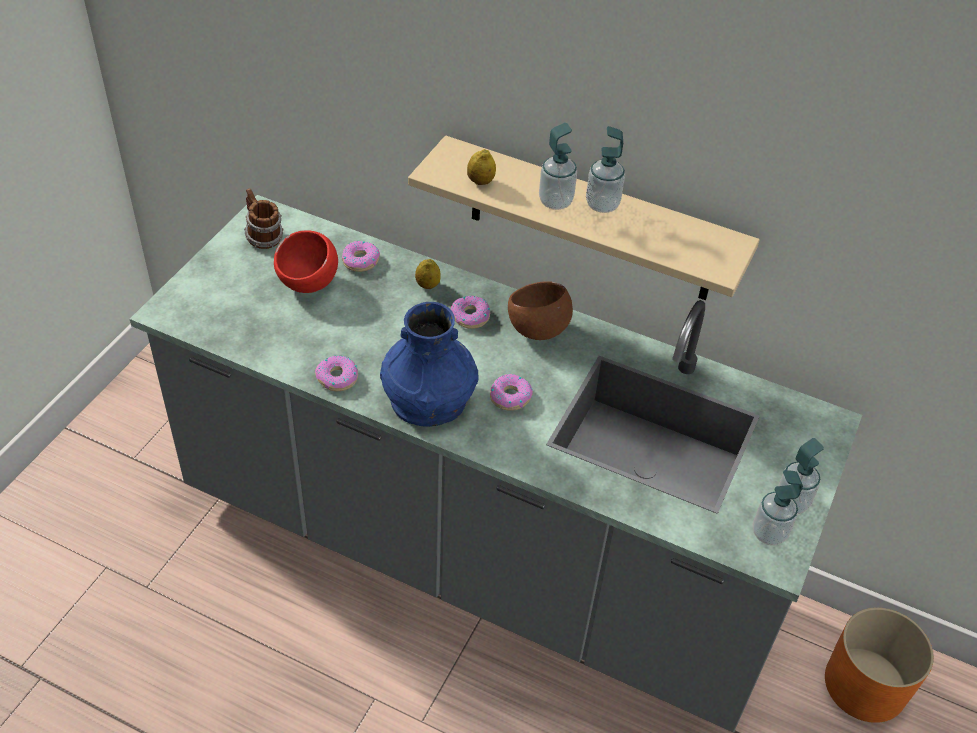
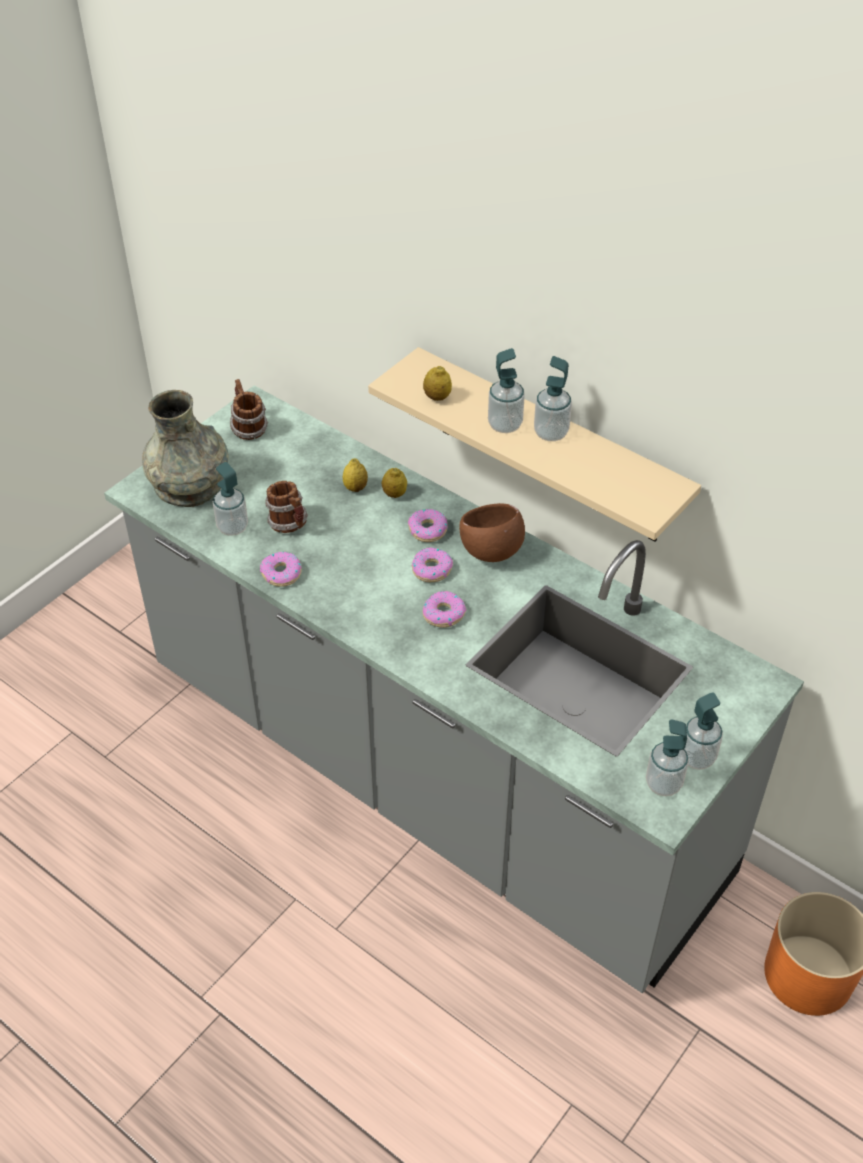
camera: 15 degrees right, 0 degrees up
red bowl [274,230,338,293] -> none
donut [342,241,380,272] -> donut moved to [412,547,453,582]
blue vase [380,302,478,427] -> none
none -> grey vase [142,390,229,507]
none -> soap dispenser [213,462,248,536]
none -> mug [265,481,308,533]
none -> lemon [343,458,368,492]

